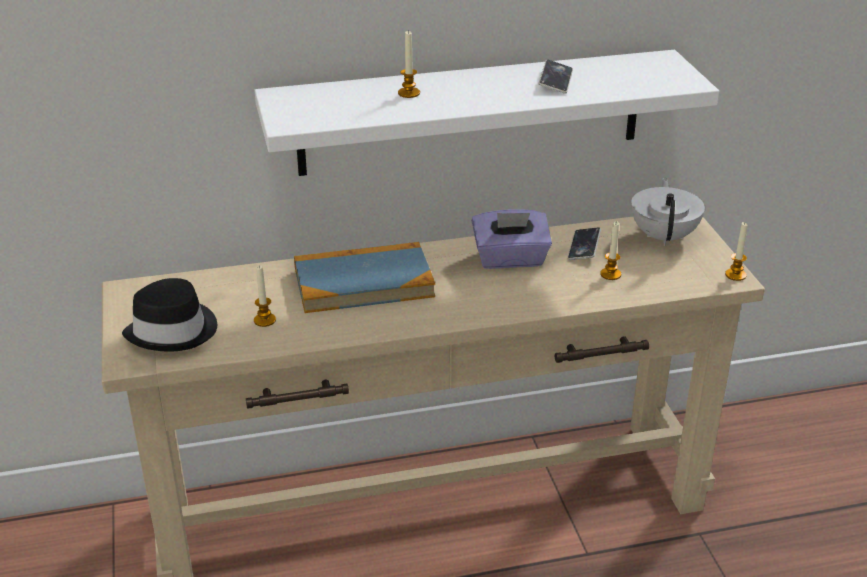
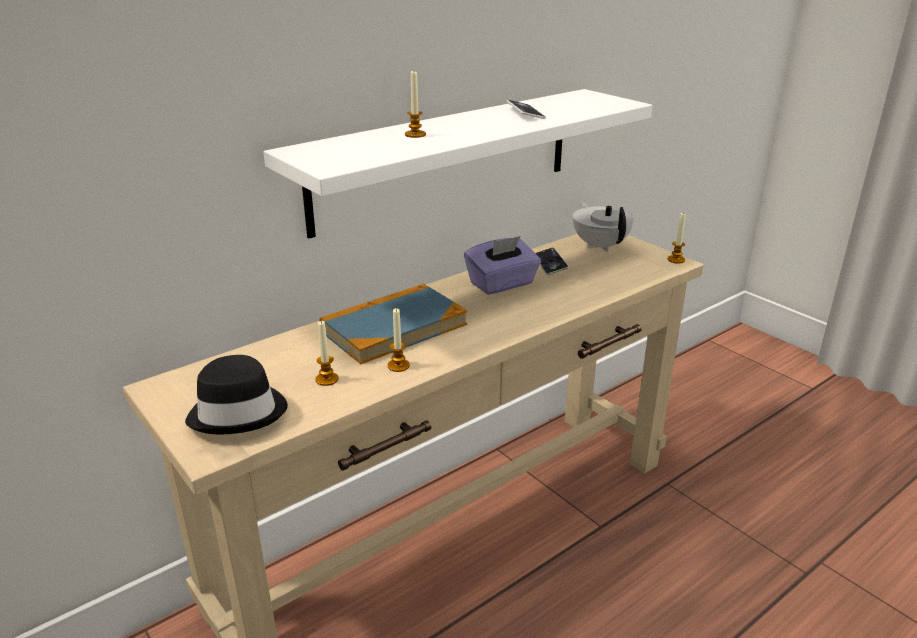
camera: 25 degrees left, 5 degrees down
candle [600,221,621,280] -> candle moved to [388,308,410,372]

